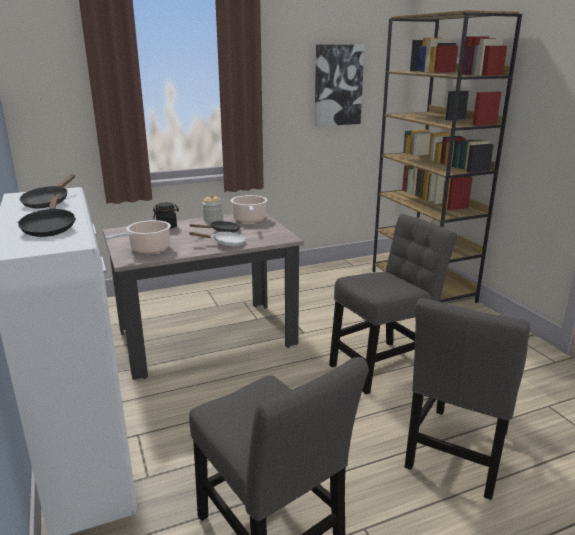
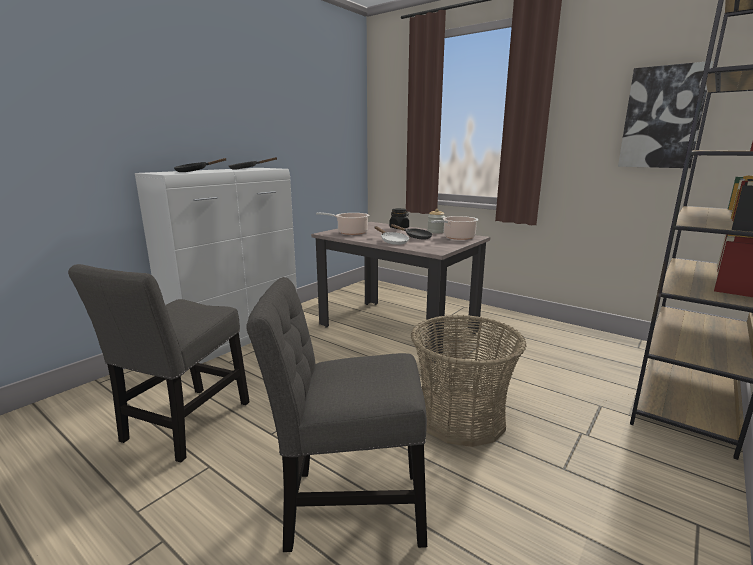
camera: 60 degrees right, 5 degrees down
grey chair [329,214,457,394] -> basket [411,315,527,447]

